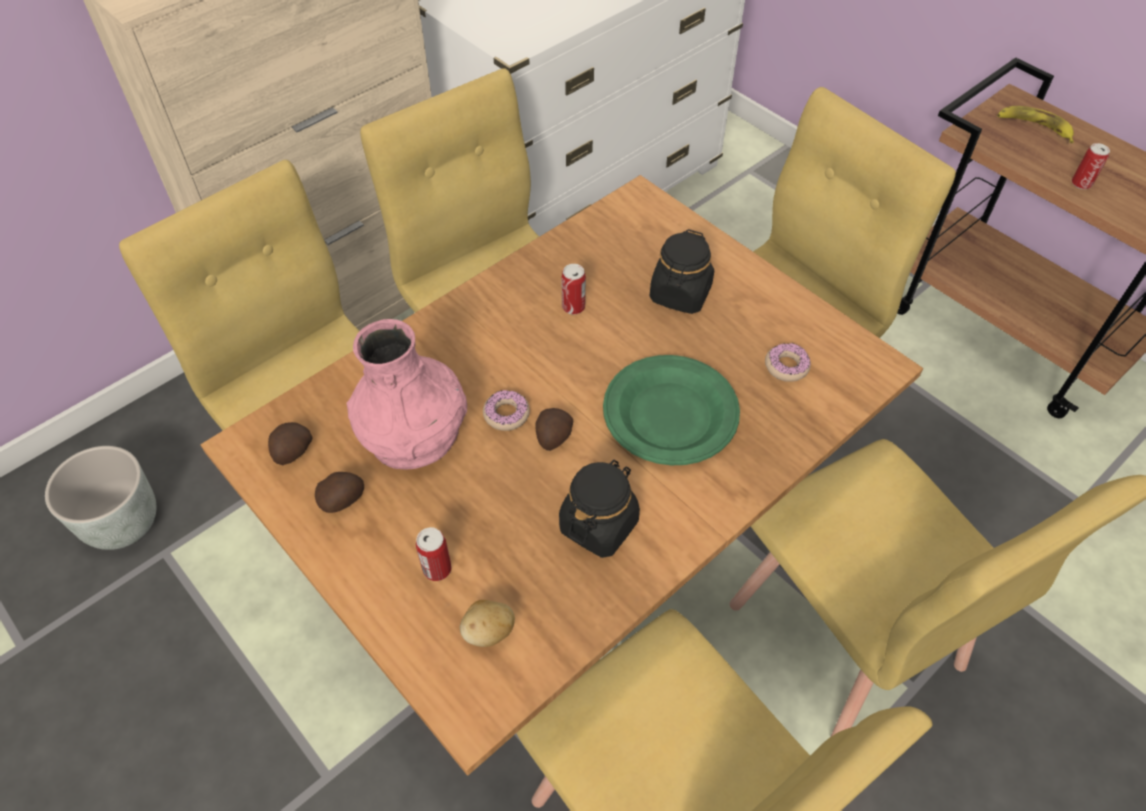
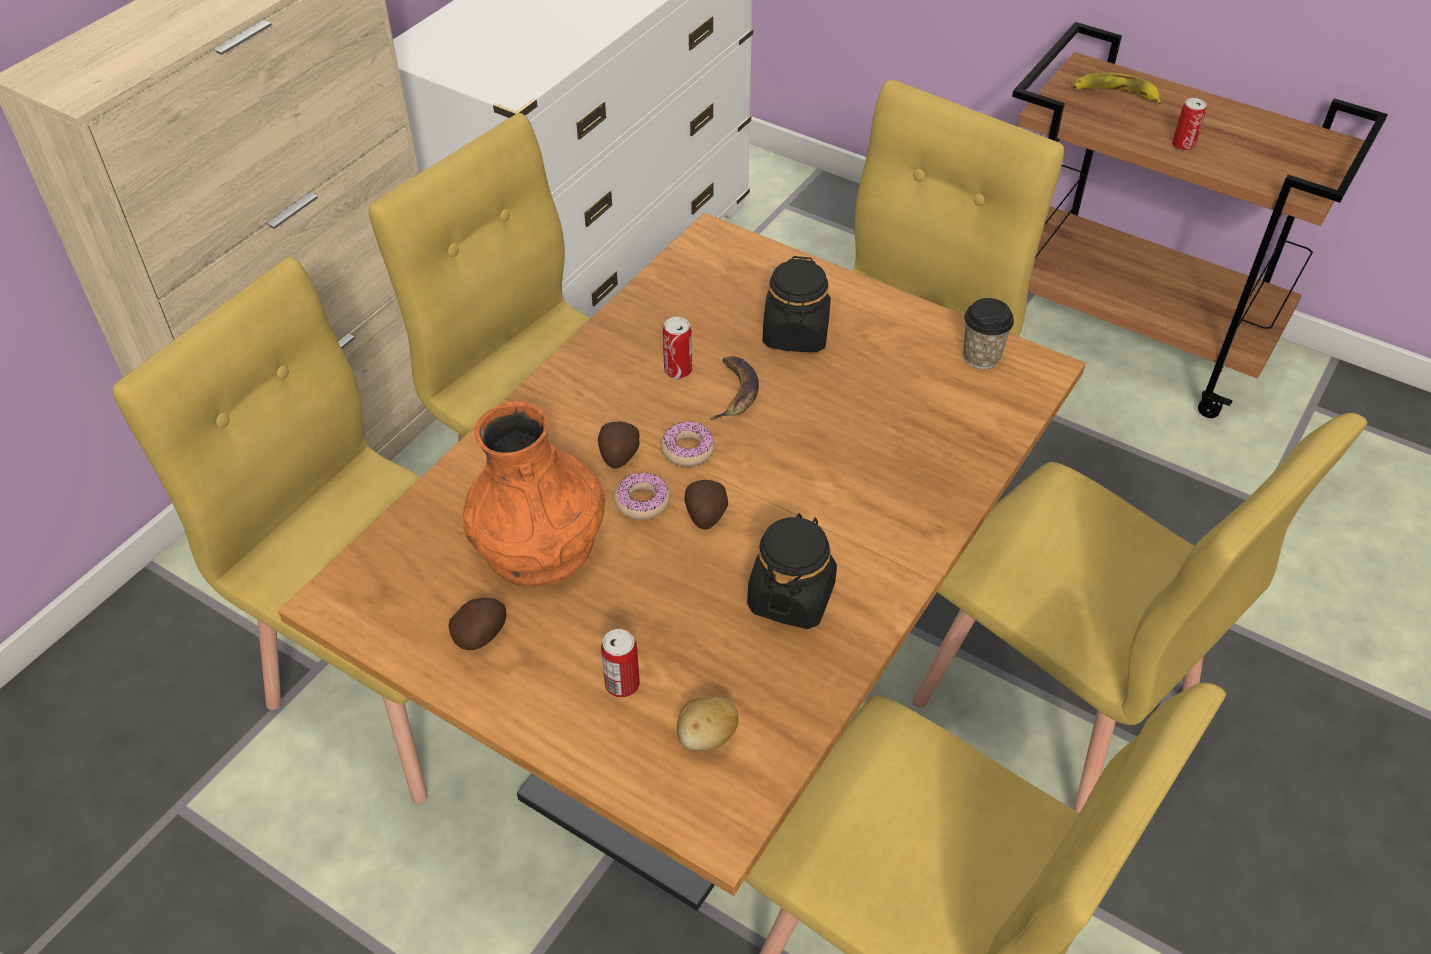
camera: 15 degrees left, 5 degrees down
grey planter [45,446,156,550] -> none
potato [268,422,312,465] -> potato moved to [598,421,640,468]
pink vase [346,319,467,470] -> orange vase [463,402,605,587]
green plate [603,355,740,465] -> none
donut [765,343,811,382] -> donut moved to [660,420,715,467]
none -> banana [710,356,759,420]
none -> cup [963,298,1014,369]

